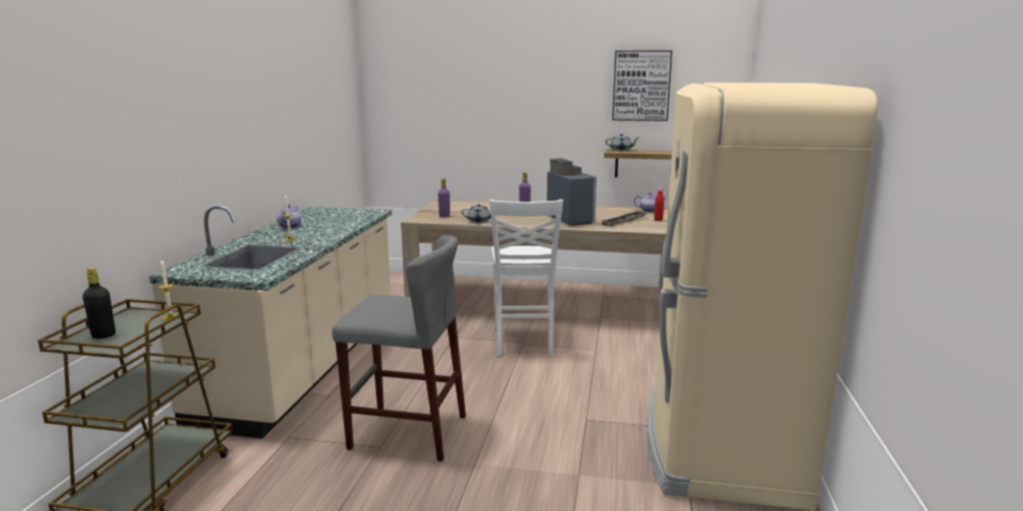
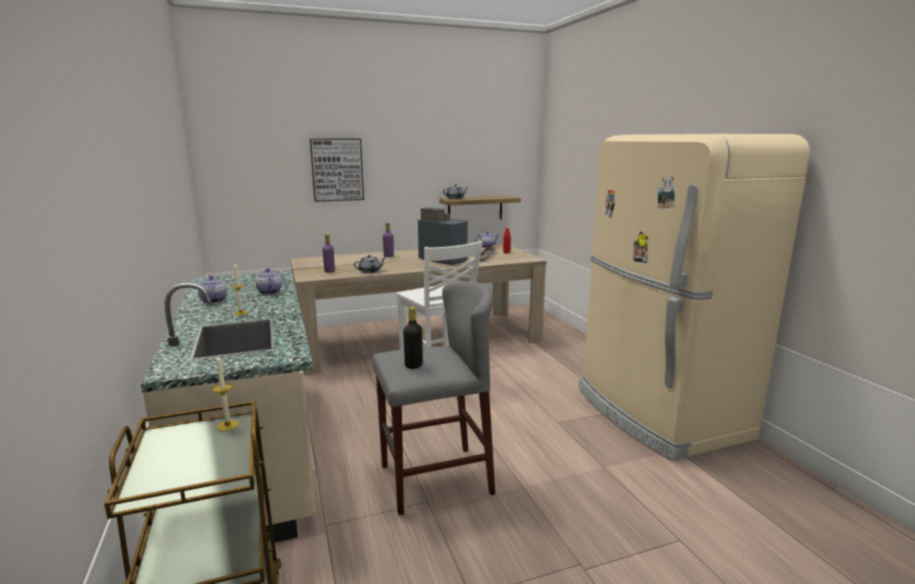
camera: 30 degrees left, 0 degrees up
black bottle [83,268,116,339] -> black bottle moved to [403,307,423,369]
picture [612,50,672,121] -> picture moved to [310,139,364,202]
none -> teapot [255,269,282,295]

